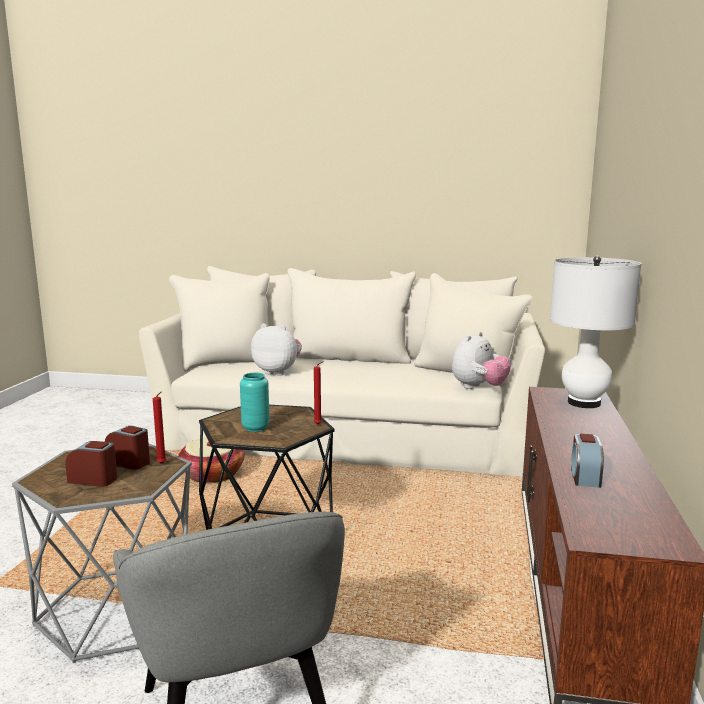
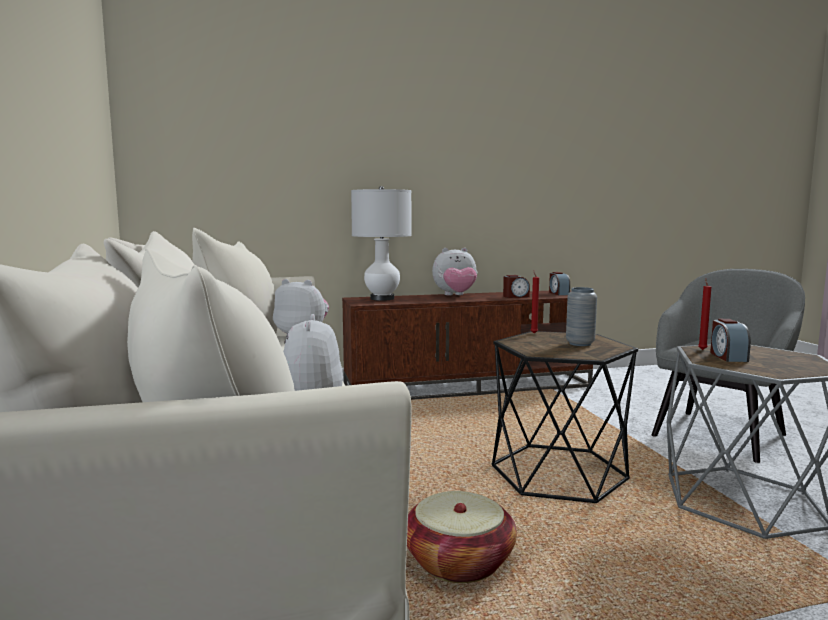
camera: 115 degrees left, 5 degrees down
alarm clock [65,441,117,487] -> alarm clock moved to [549,272,570,295]
turquoise vase [240,373,270,432] -> grey vase [566,287,597,346]
none -> plush toy [432,247,477,295]

